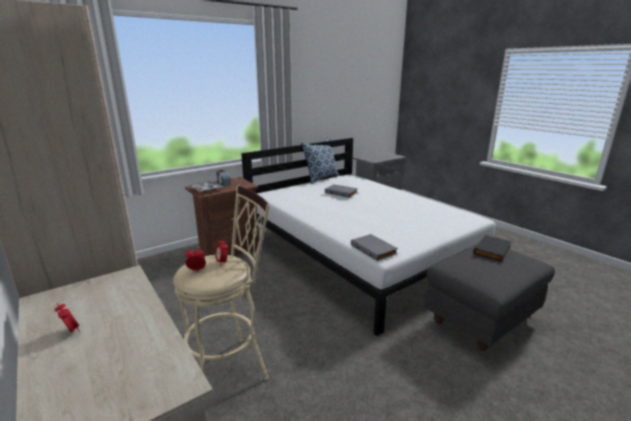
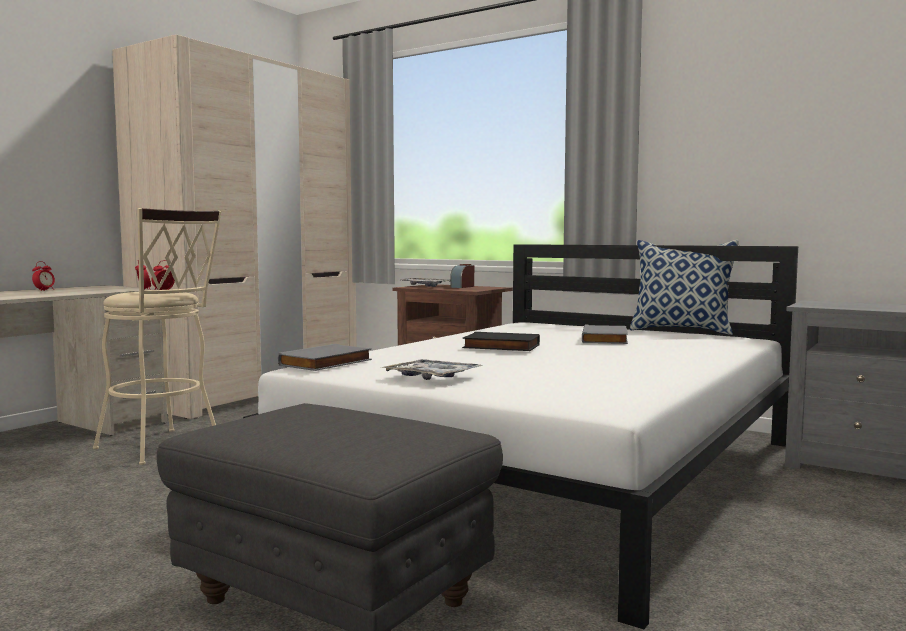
camera: 70 degrees right, 15 degrees down
black book [473,235,512,261] -> black book moved to [462,332,540,351]
none -> tray [381,359,483,380]

